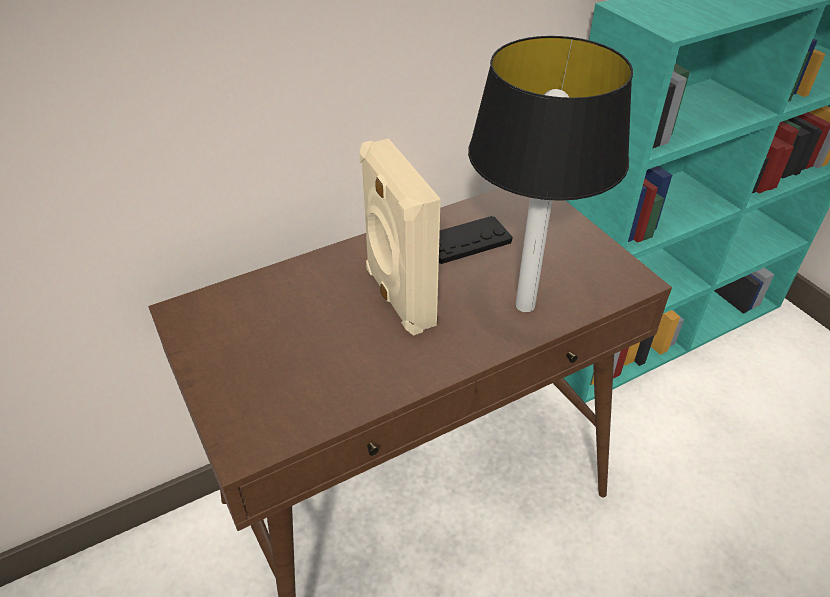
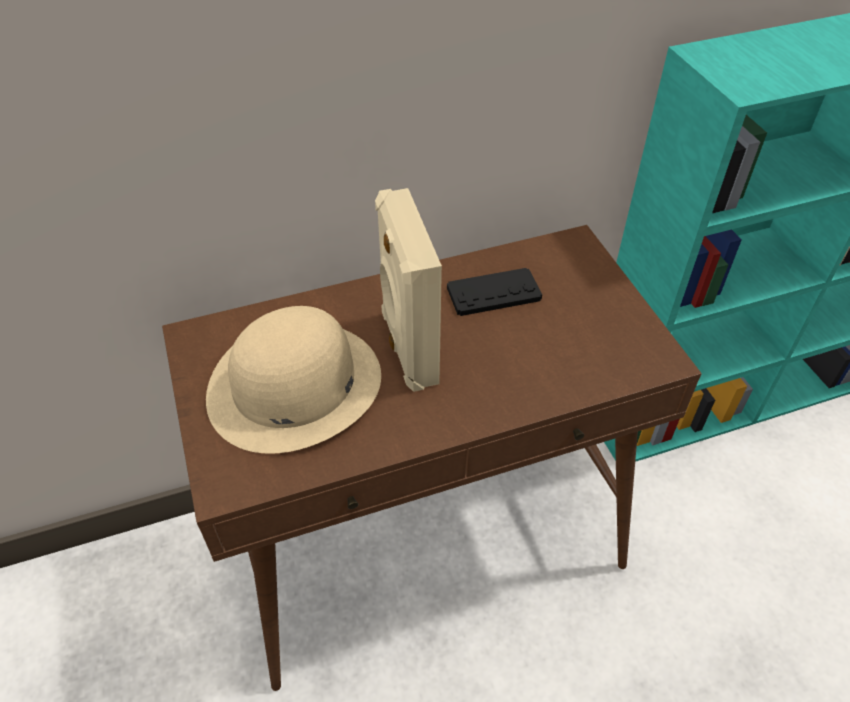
camera: 10 degrees right, 5 degrees up
table lamp [468,36,633,312] -> none
none -> beige hat [206,306,381,454]

